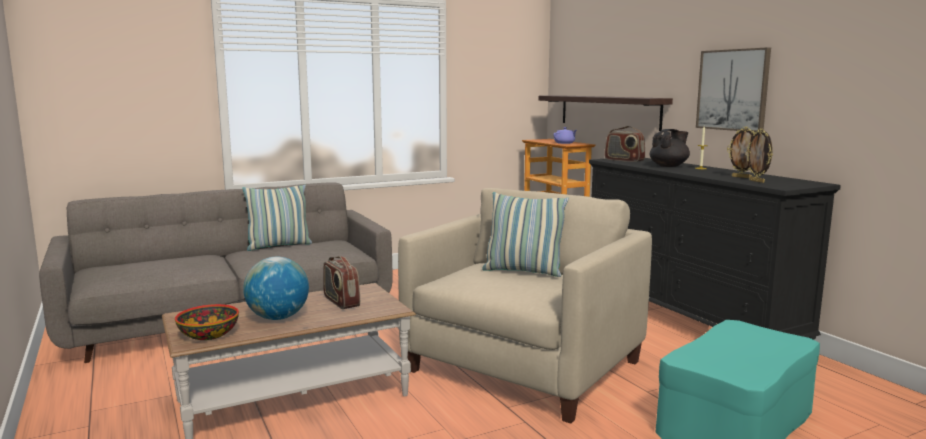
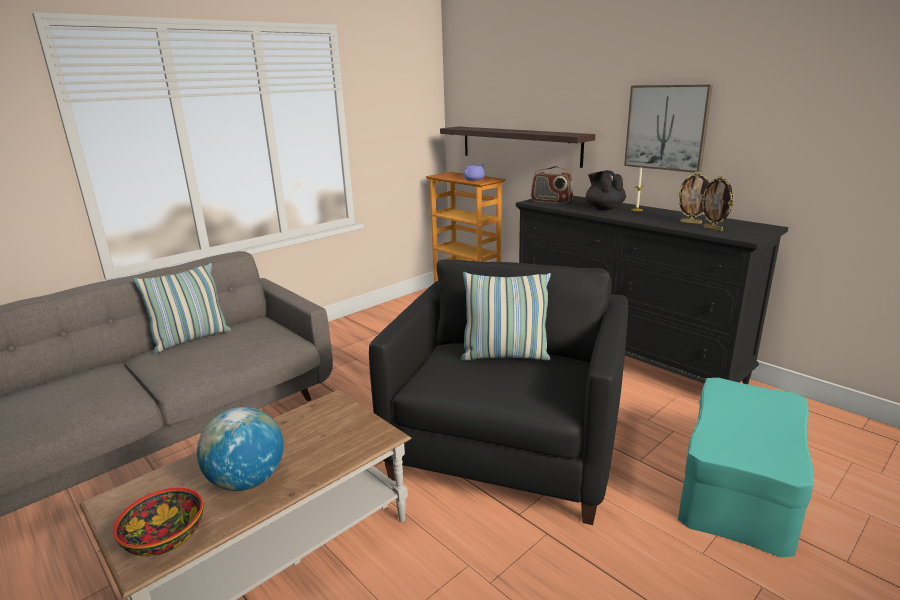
camera: 15 degrees left, 10 degrees up
radio [323,256,360,309] -> none
beige armchair [398,188,652,424] -> black armchair [369,260,628,525]
black teapot [650,129,690,167] -> black teapot turned 60 degrees counterclockwise [586,170,626,210]

